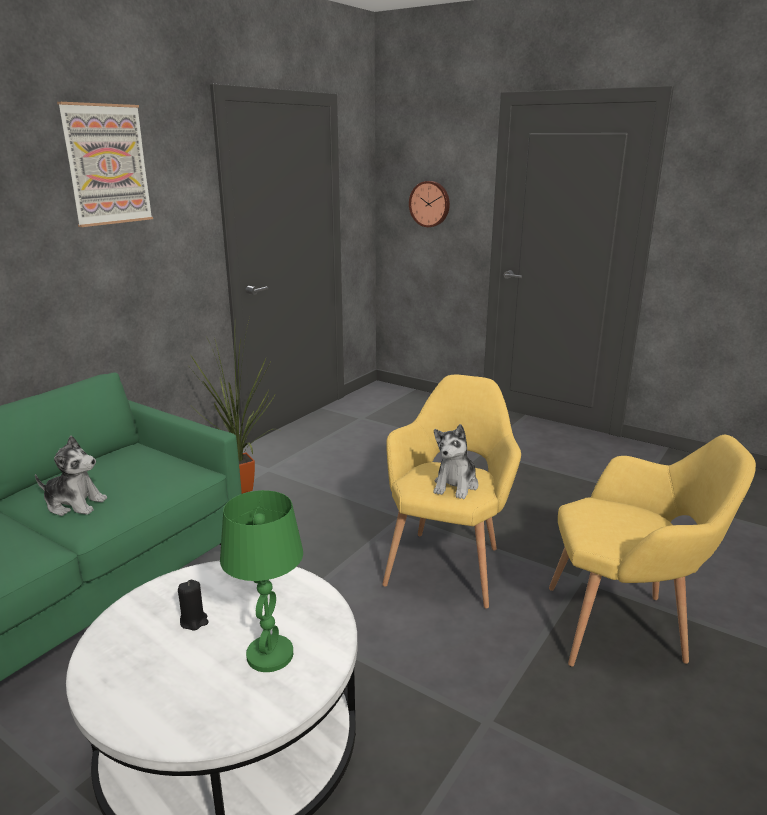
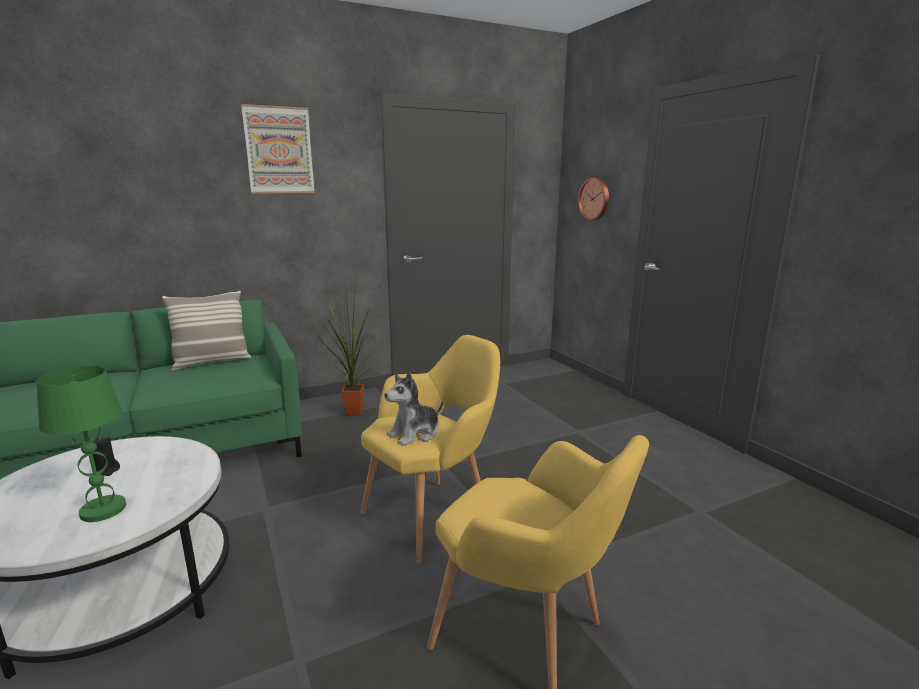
camera: 30 degrees right, 5 degrees down
plush toy [35,436,107,516] -> none
none -> pillow [162,291,251,371]

